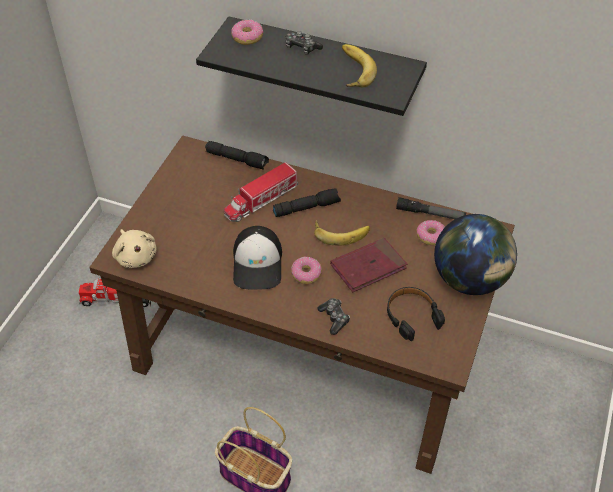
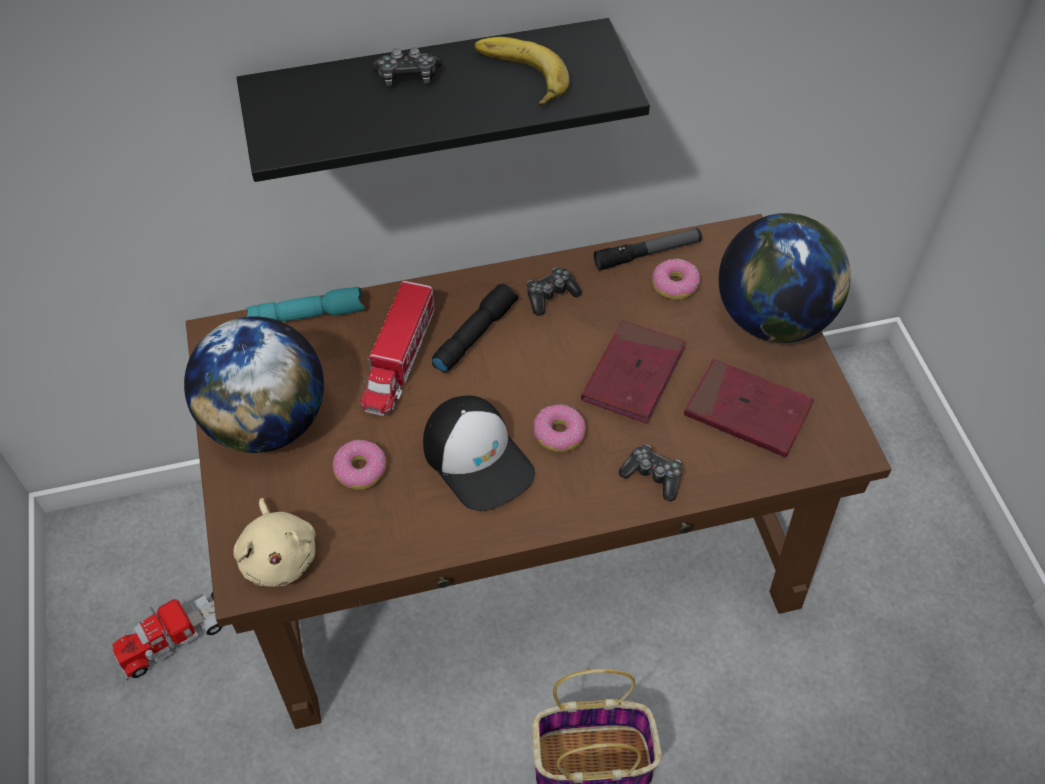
camera: 35 degrees left, 5 degrees up
beige plush toy [112,229,157,268] -> beige plush toy turned 45 degrees clockwise [233,498,315,587]
black flashlight [205,141,269,170] -> turquoise flashlight [246,287,365,322]
donut [231,20,263,45] -> donut moved to [333,440,386,490]
banana [314,219,370,246] -> none
black headphones [387,287,445,341] -> red book [684,359,814,457]
none -> globe [184,316,324,453]
none -> game controller [527,267,582,316]

